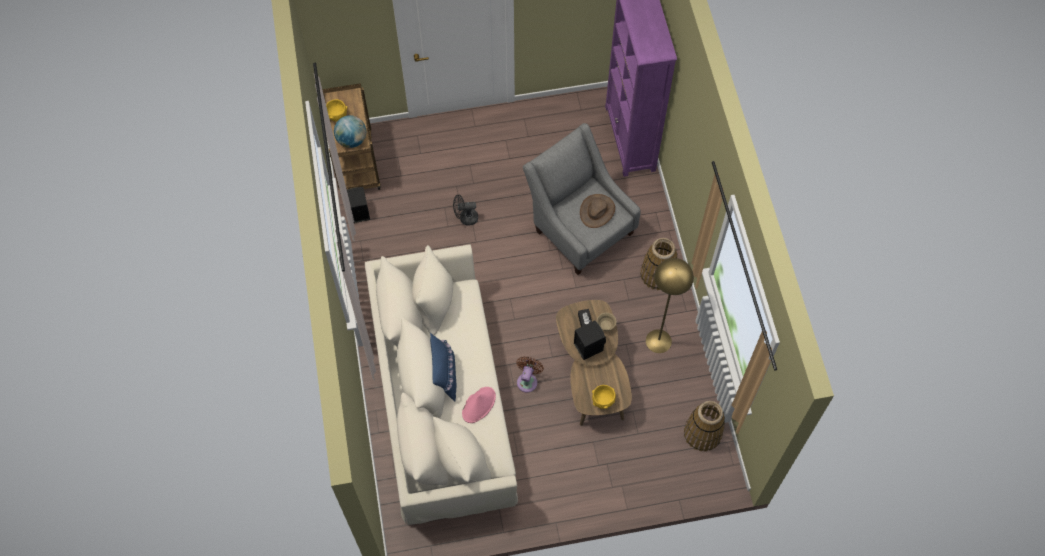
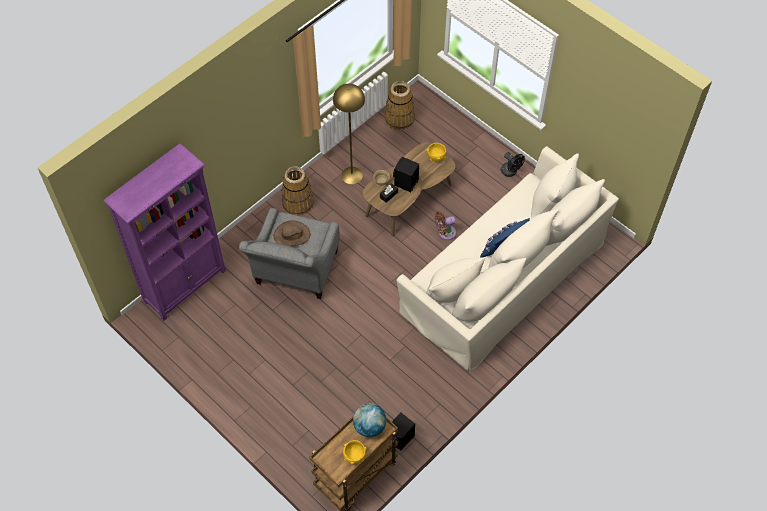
camera: 125 degrees left, 5 degrees down
black fan [453,194,478,226] -> black fan moved to [501,152,525,177]
pink hat [462,387,496,423] -> none

